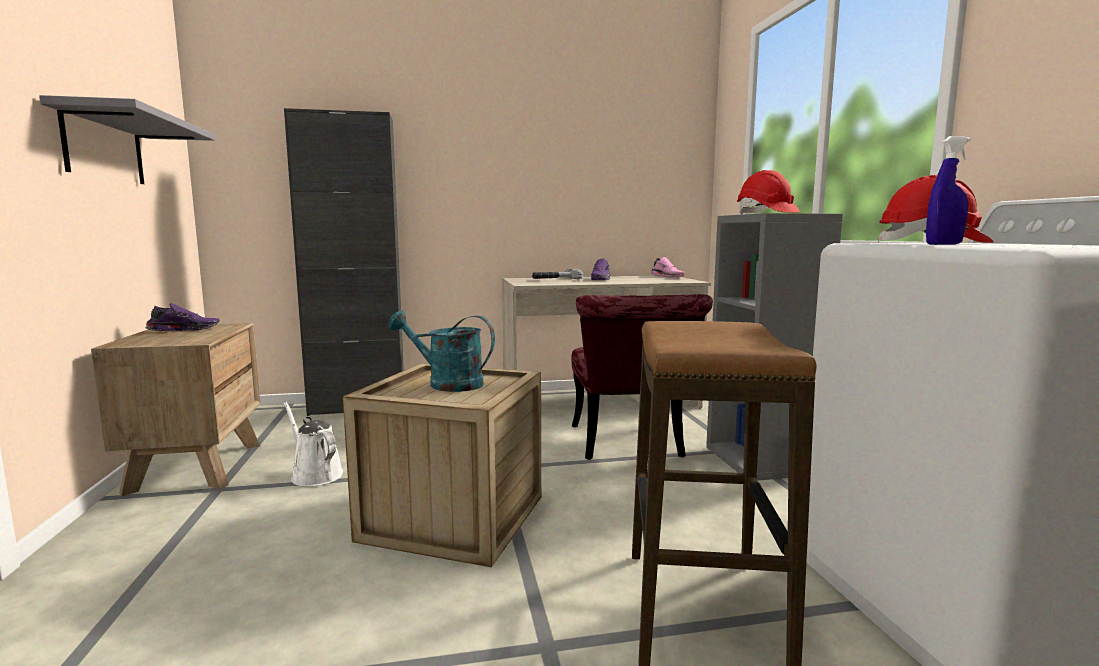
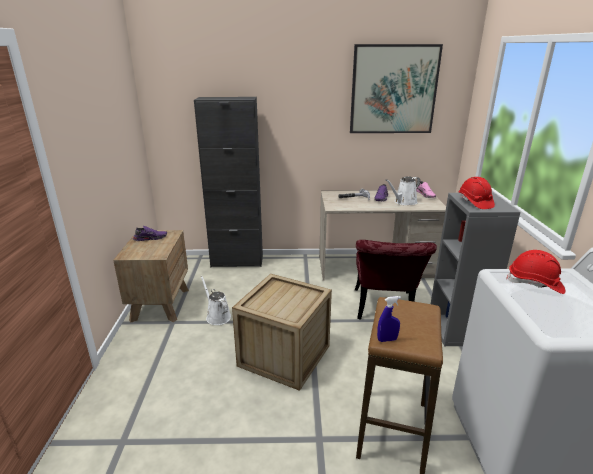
camera: 10 degrees right, 15 degrees up
grey shelf [39,95,215,184] -> none
turquoise watering can [388,311,495,392] -> none
blue spray bottle [926,136,971,245] -> blue spray bottle moved to [377,296,401,342]
none -> picture [350,44,443,133]
none -> white watering can [386,176,421,205]

